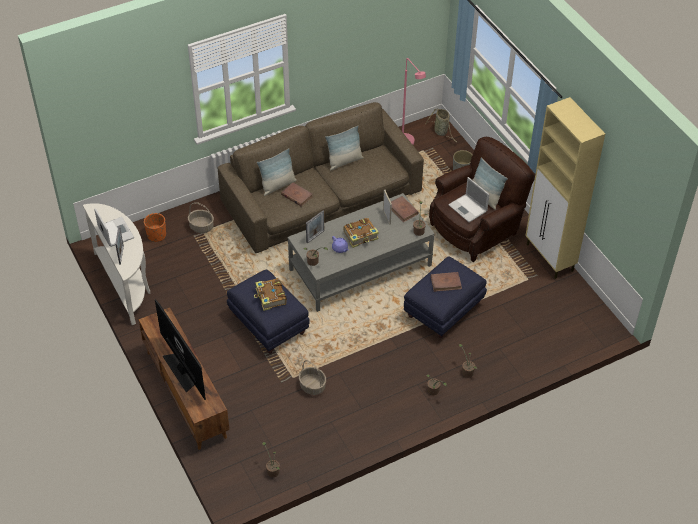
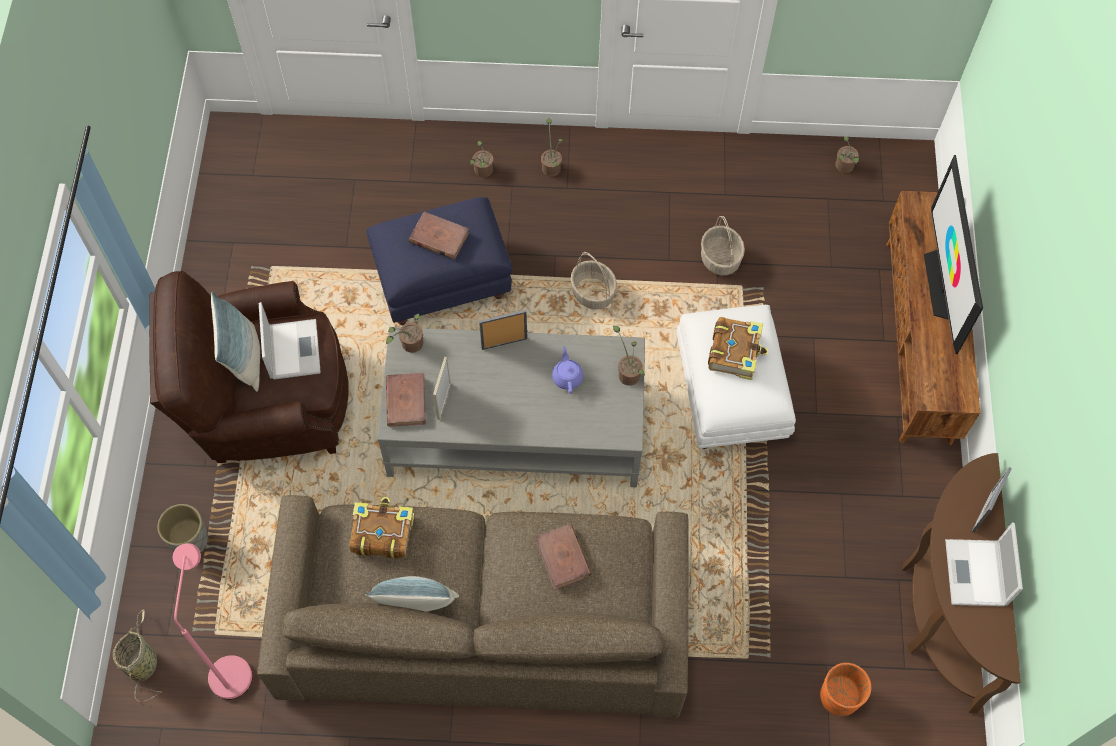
camera: 150 degrees left, 15 degrees up
white console table [83,203,150,325] -> brown console table [902,453,1021,713]
basket [188,202,214,233] -> basket moved to [571,252,617,310]
blue ottoman [227,270,310,353] -> white ottoman [676,305,796,449]
pillow [257,148,297,196] -> none
picture frame [306,210,324,244] -> picture frame moved to [479,310,527,350]
book [344,218,379,248] -> book moved to [349,497,414,559]
beige cabinet [525,97,605,279] -> none

